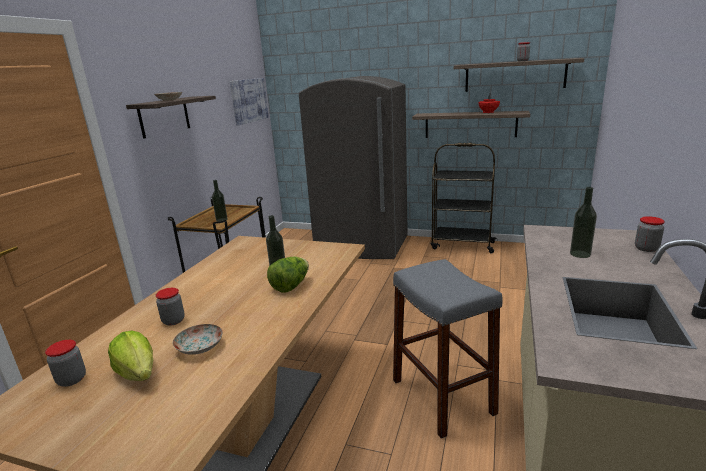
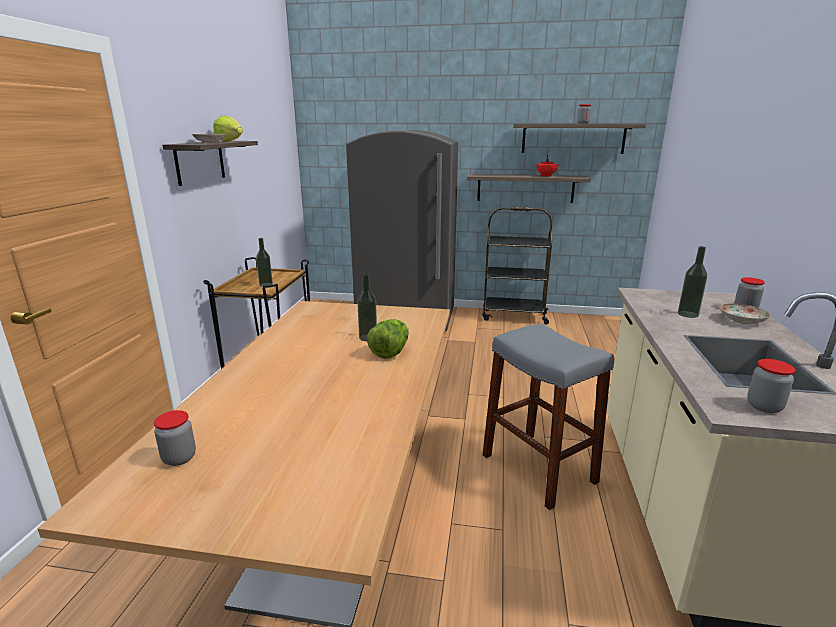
camera: 10 degrees left, 0 degrees up
lettuce [108,330,153,381] -> lettuce moved to [213,116,243,141]
jar [156,288,185,326] -> jar moved to [747,359,795,413]
plate [173,324,223,355] -> plate moved to [720,303,771,324]
picture [230,78,269,126] -> none

